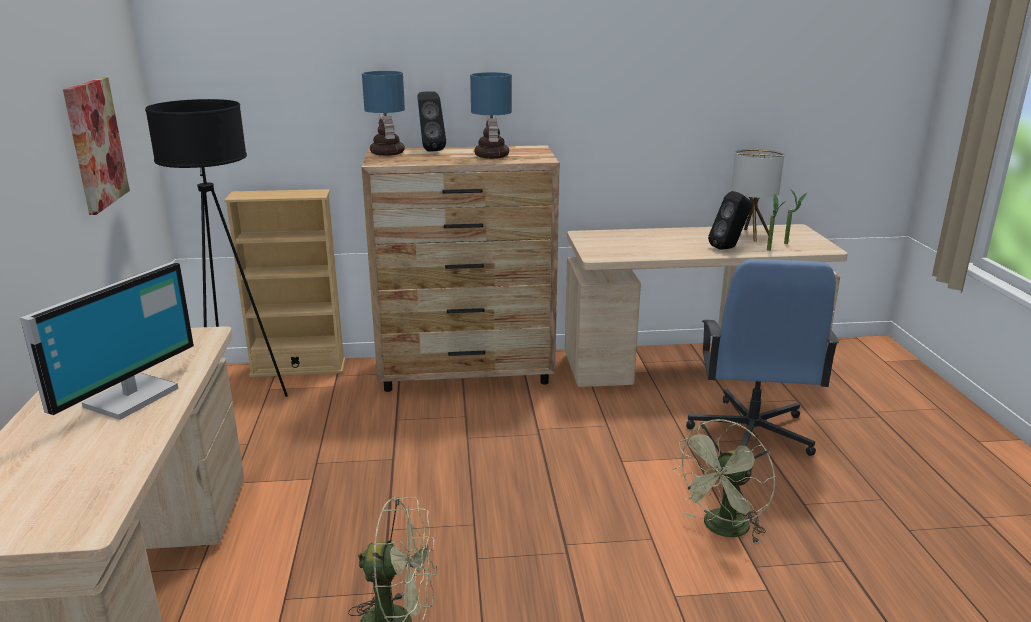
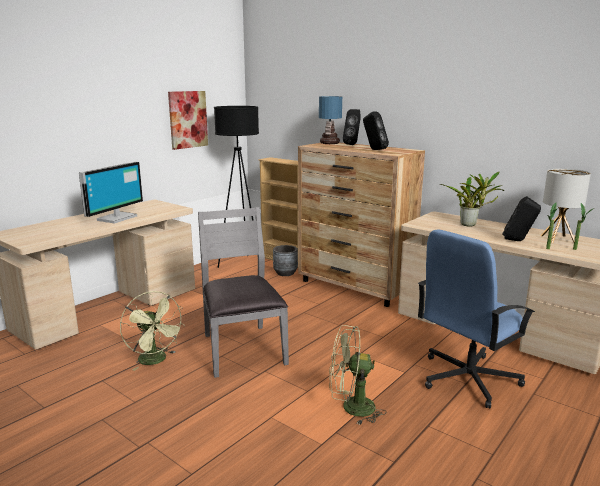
camera: 45 degrees right, 5 degrees down
monitor [20,262,194,420] -> monitor turned 45 degrees counterclockwise [79,162,143,224]
table lamp [470,72,512,159] -> black speaker [363,111,389,150]
none -> grey chair [198,207,289,378]
none -> grey planter [273,245,298,276]
none -> potted plant [439,172,504,227]

